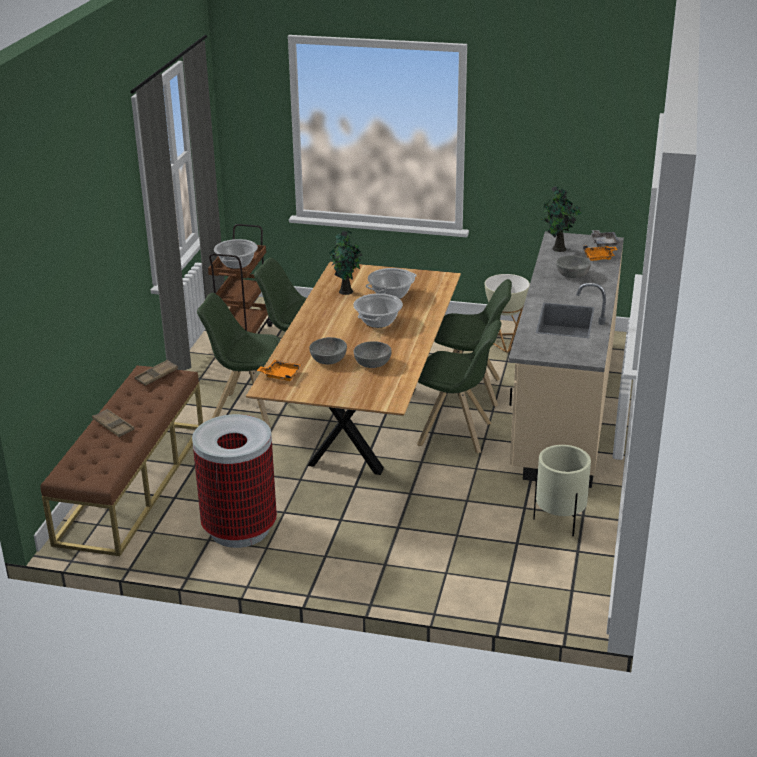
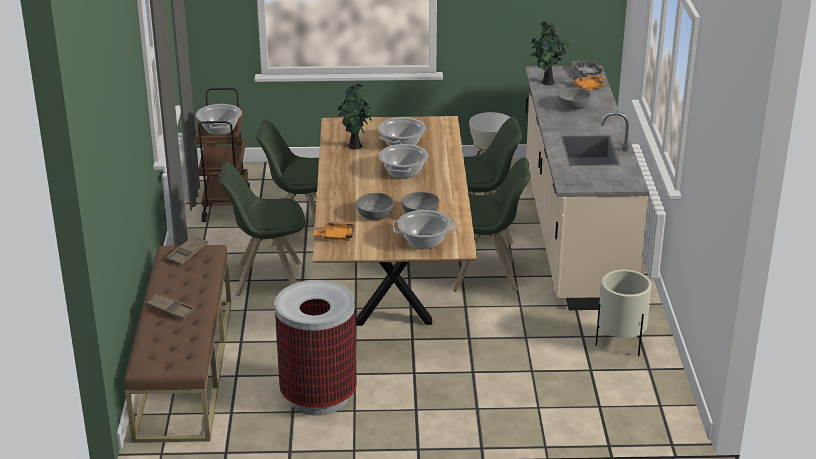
camera: 15 degrees left, 0 degrees up
none -> cooking pot [392,210,457,249]

